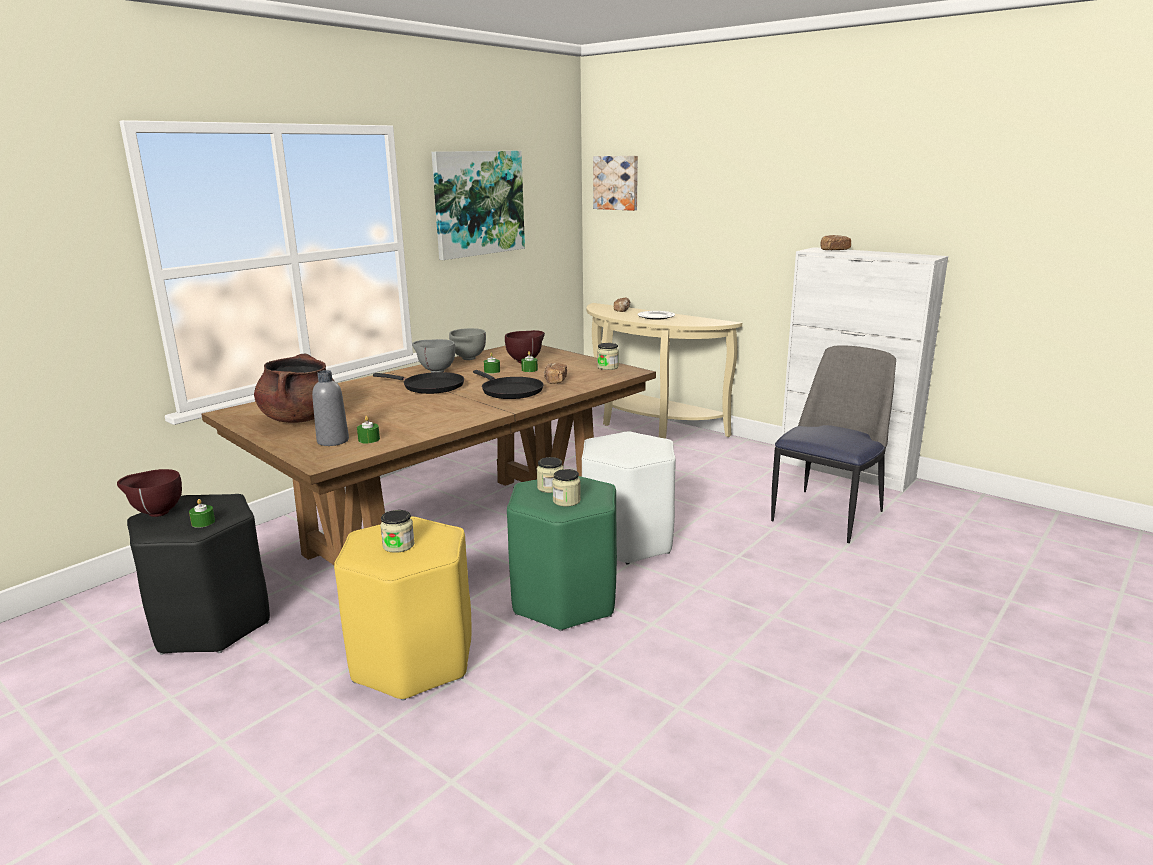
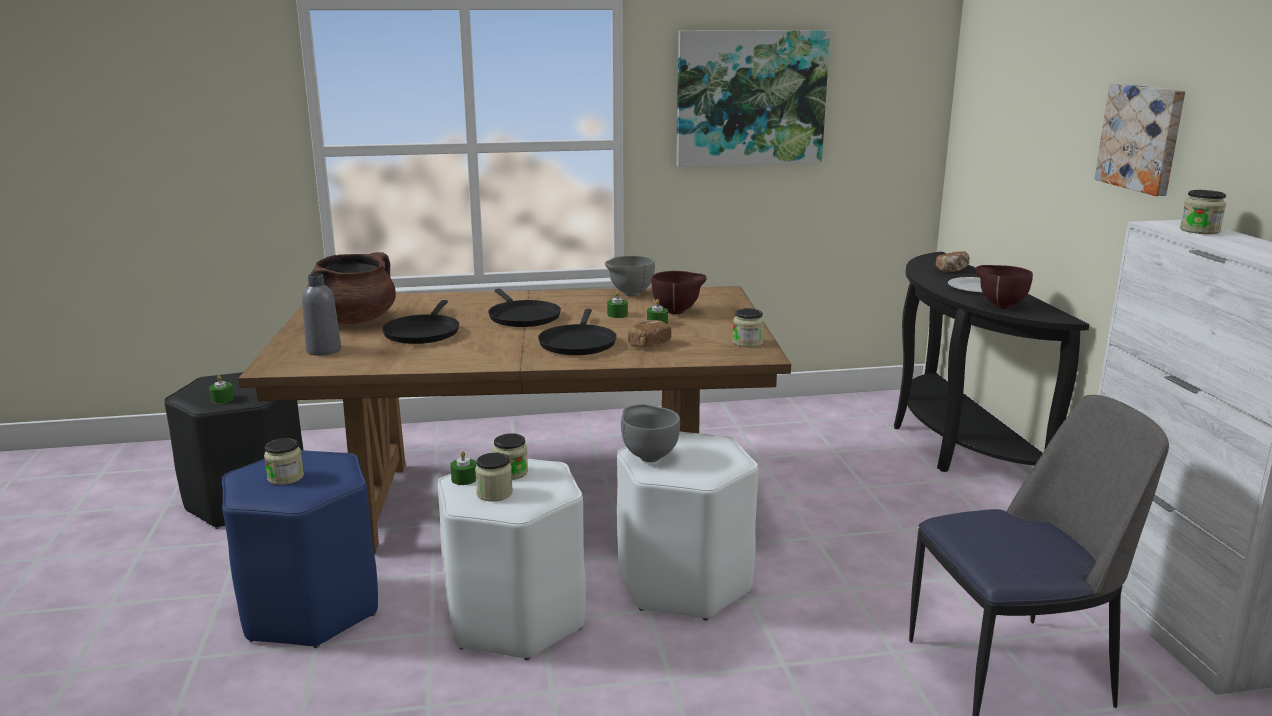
camera: 40 degrees right, 0 degrees up
brown bowl [117,469,182,517] -> brown bowl moved to [975,265,1033,308]
yellow stool [334,517,471,701] -> blue stool [222,450,378,648]
green candle [357,416,380,444] -> green candle moved to [450,451,477,485]
grey bowl [412,339,455,373] -> grey bowl moved to [621,404,680,462]
green stool [507,476,617,631] -> white stool [438,459,586,660]
beige console table [586,303,742,439] -> black console table [894,252,1089,472]
picture [593,156,638,211] -> picture moved to [1094,83,1185,196]
bread [820,235,851,250] -> jar [1180,190,1226,234]
none -> black frying pan [382,300,459,344]

